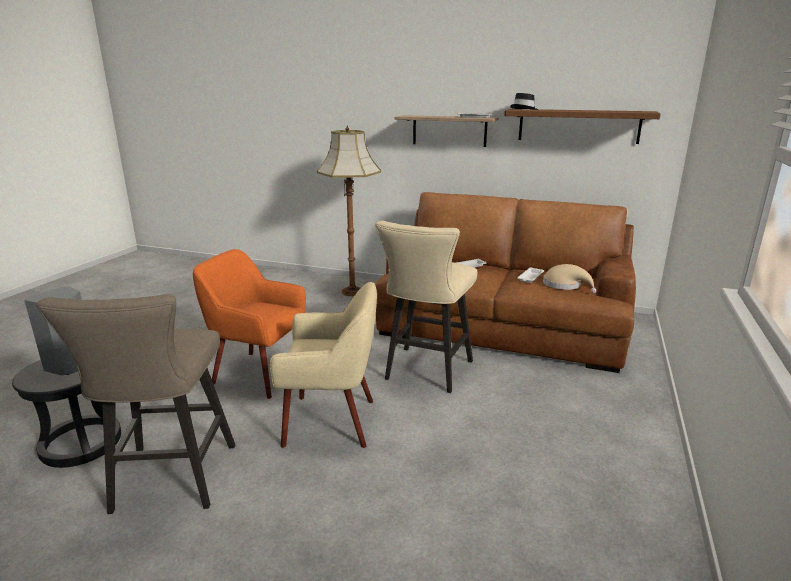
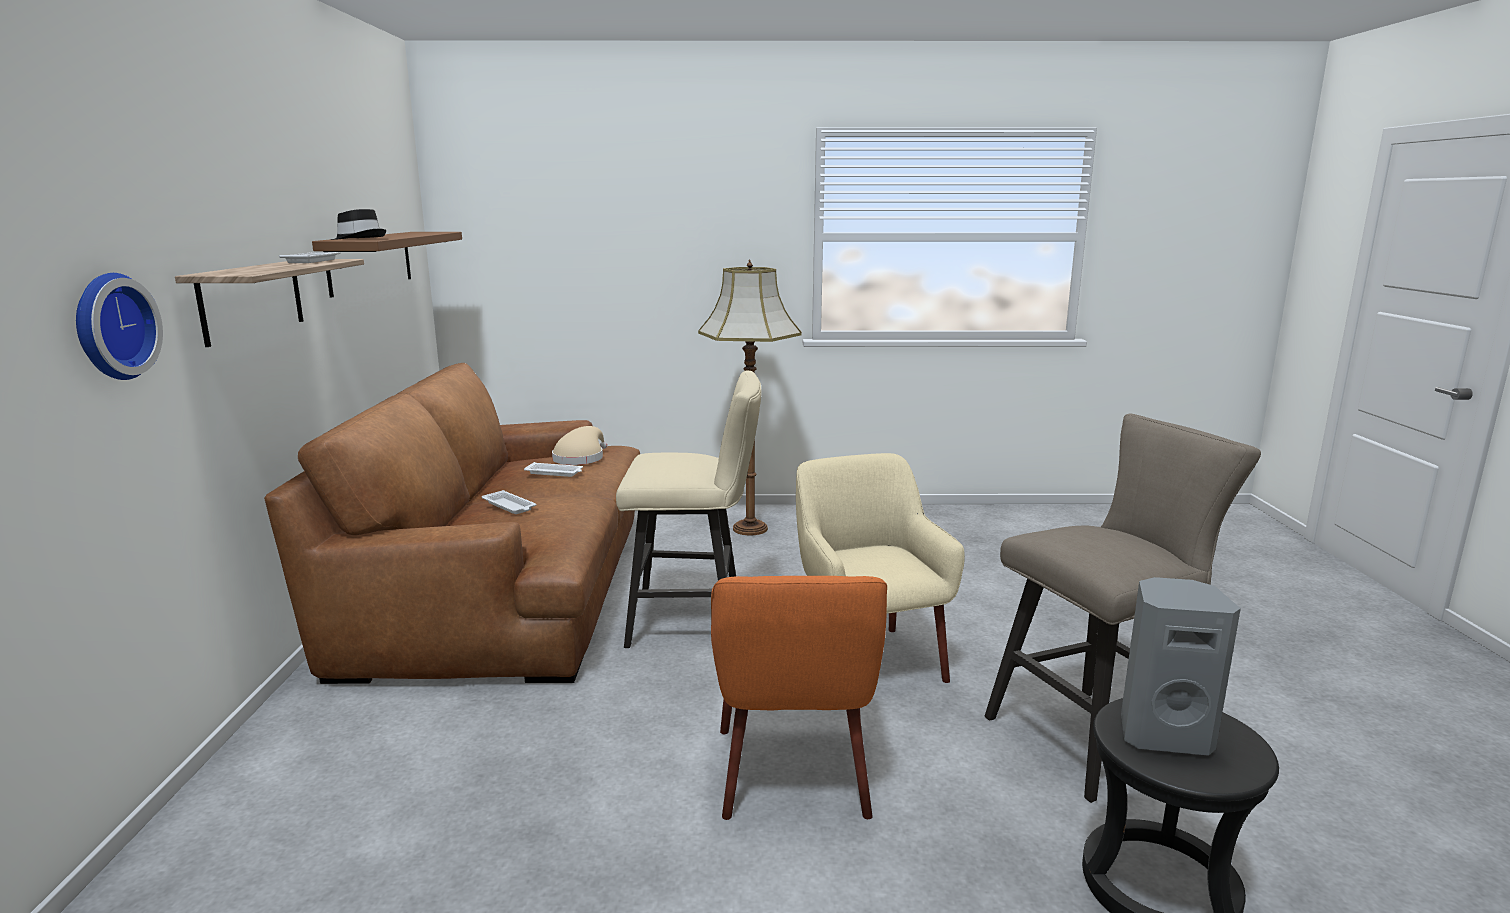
camera: 110 degrees left, 5 degrees down
floor lamp [317,126,381,296] -> floor lamp moved to [698,259,802,535]
none -> wall clock [76,273,163,380]

